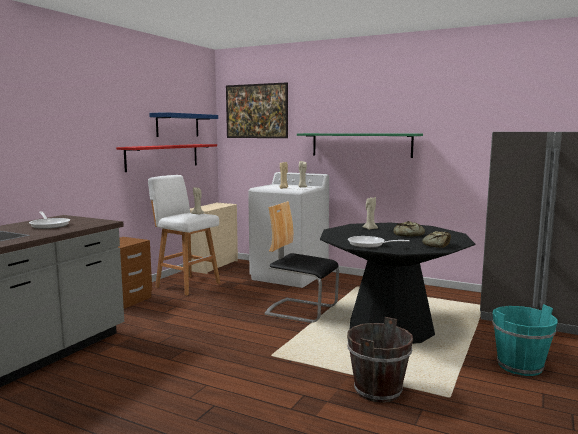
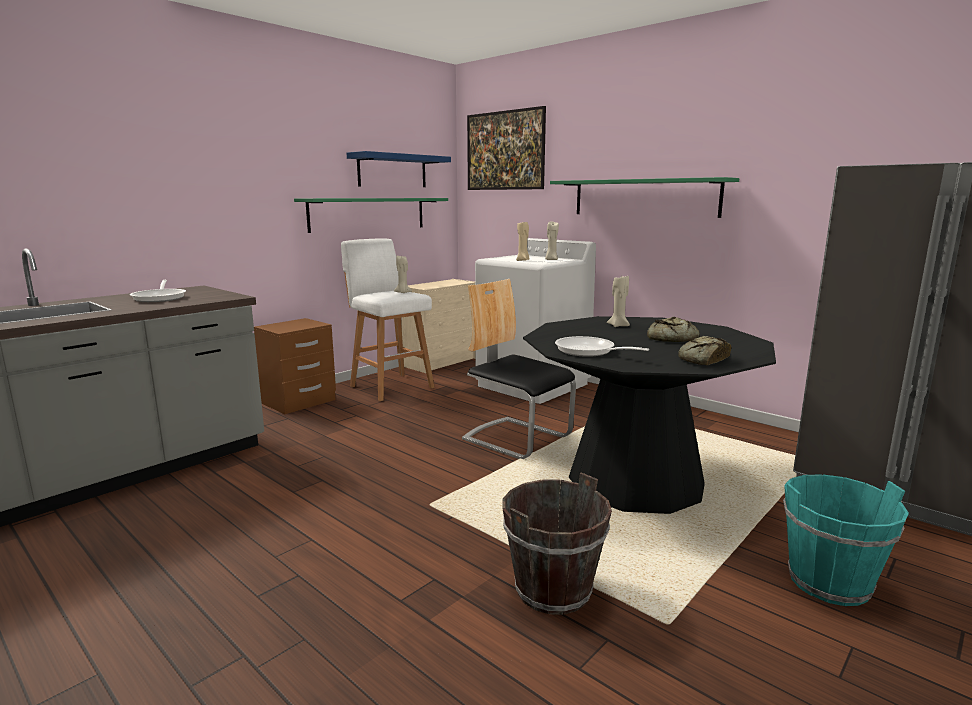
camera: 15 degrees right, 5 degrees up
red shelf [116,144,217,172] -> green shelf [294,198,448,233]

